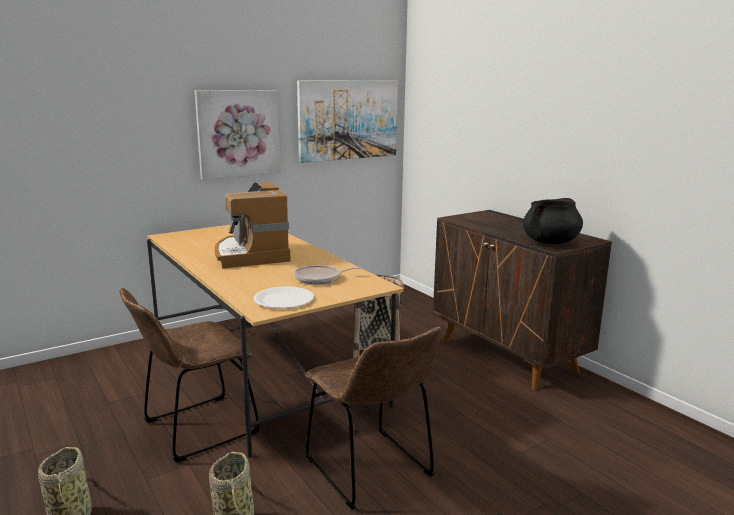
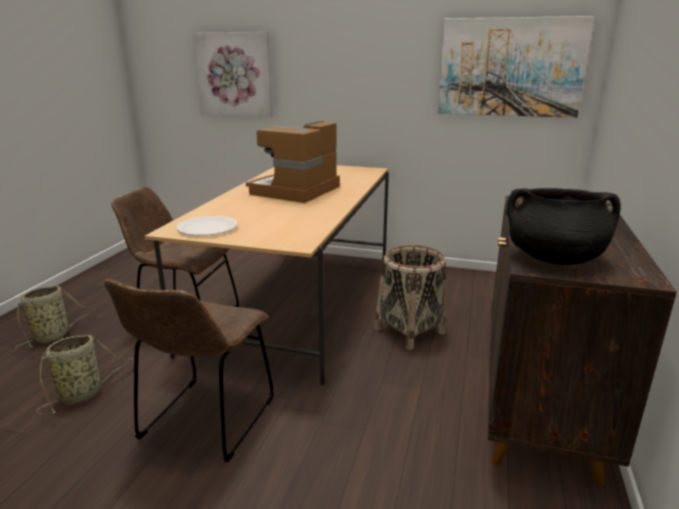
camera: 50 degrees right, 5 degrees up
picture [195,90,280,180] -> picture moved to [193,32,272,117]
frying pan [294,265,362,284] -> none

